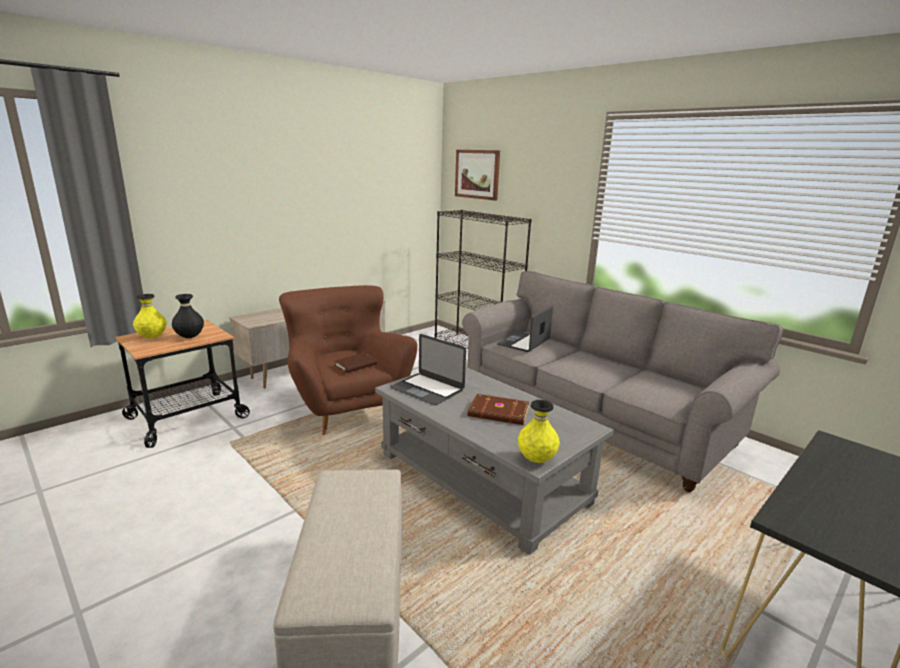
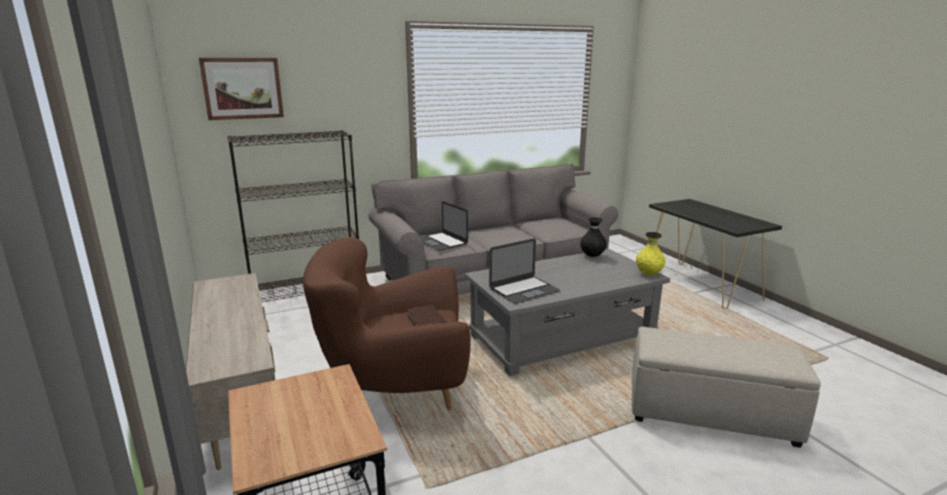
camera: 70 degrees left, 0 degrees up
yellow vase [133,294,167,339] -> none
black vase [172,294,204,338] -> black vase moved to [580,217,607,257]
brown book [468,394,529,425] -> none

